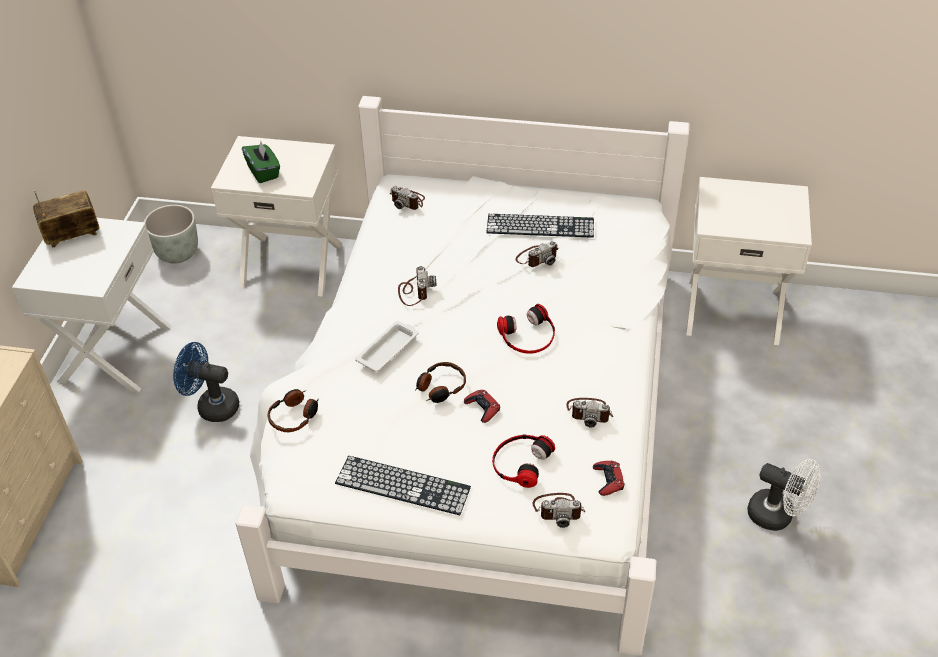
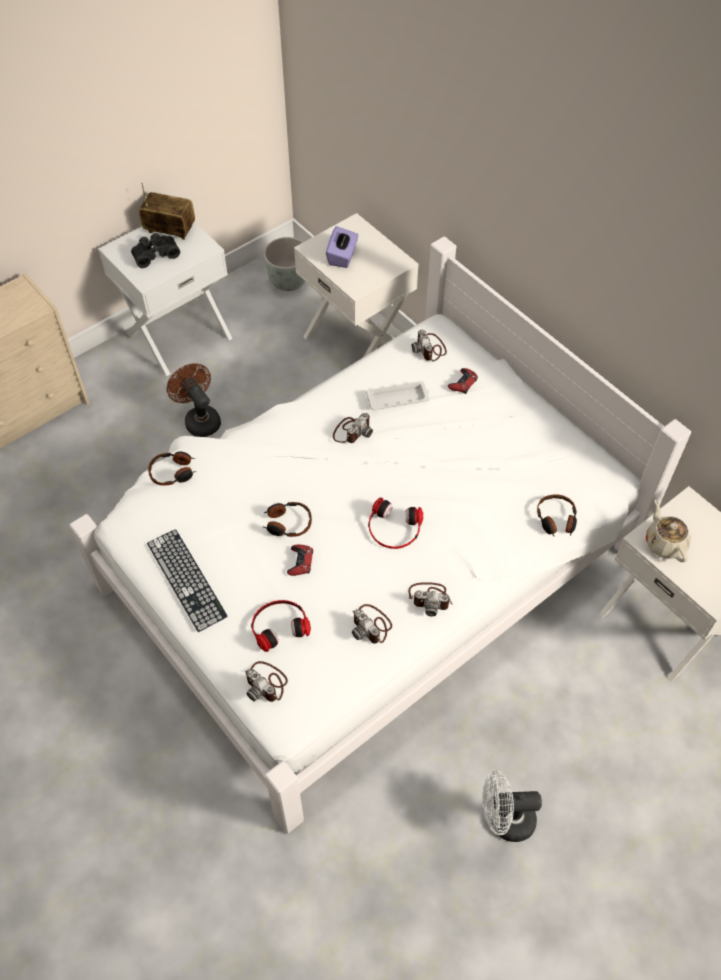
camera: 40 degrees right, 10 degrees up
blue fan [173,342,239,422] -> brown fan [167,363,221,437]
green tissue box [242,141,280,183] -> purple tissue box [326,226,358,268]
white tray [355,321,418,372] -> white tray moved to [366,381,429,410]
keyboard [486,214,594,238] -> none
camera [516,241,559,267] -> camera moved to [408,582,453,617]
red game controller [593,461,625,496] -> red game controller moved to [448,368,478,394]
white fan [748,459,820,531] -> white fan turned 105 degrees clockwise [482,771,542,842]
none -> black binoculars [131,233,180,268]
none -> headphones [537,495,577,537]
none -> beige teapot [646,500,691,562]

